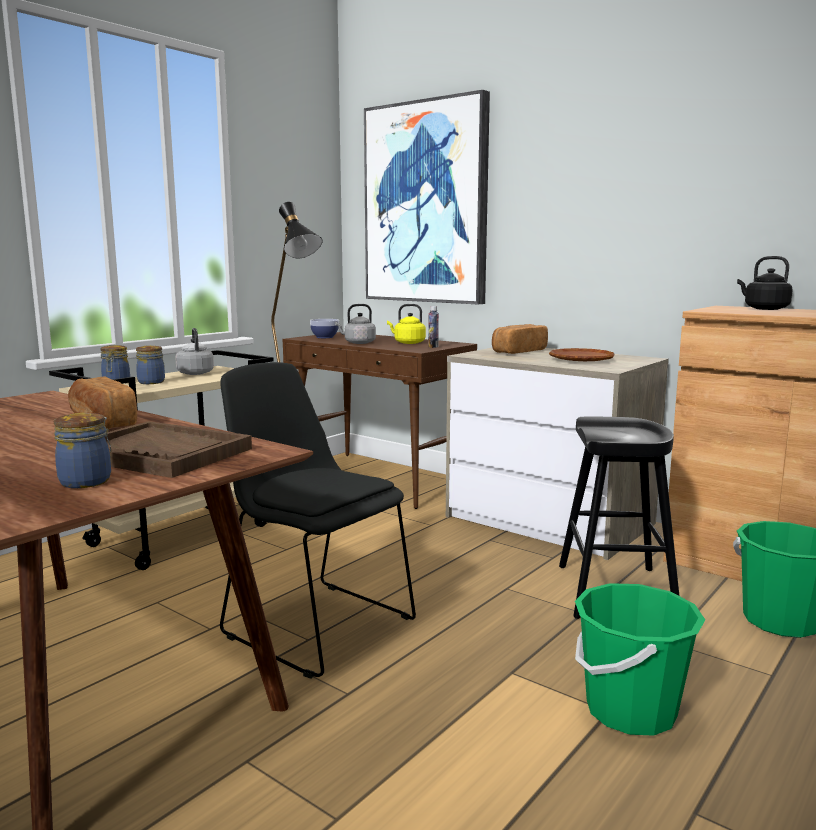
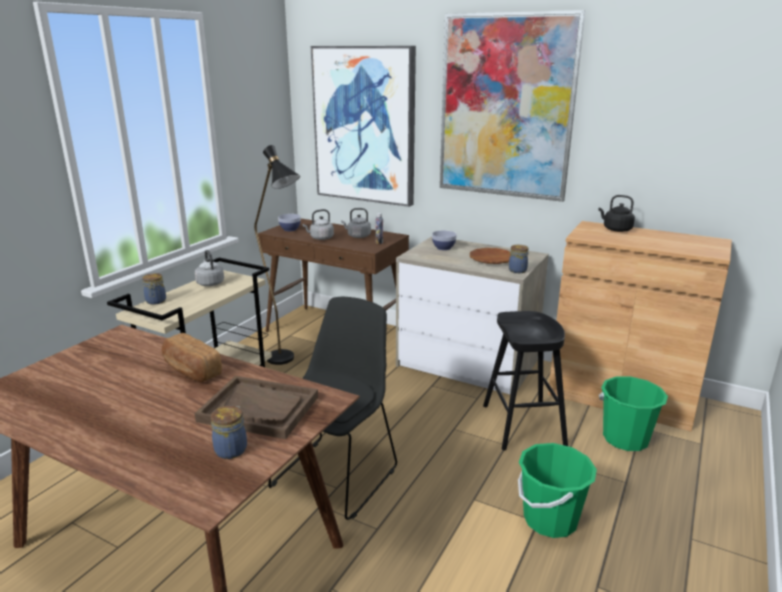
camera: 10 degrees left, 10 degrees up
jar [136,345,165,384] -> jar moved to [509,245,529,273]
black chair [220,362,416,679] -> black chair turned 90 degrees clockwise [268,297,397,520]
yellow kettle [387,304,426,344] -> grey kettle [341,208,371,238]
bread [492,324,548,354] -> bowl [432,230,457,250]
none -> picture [440,10,586,202]

